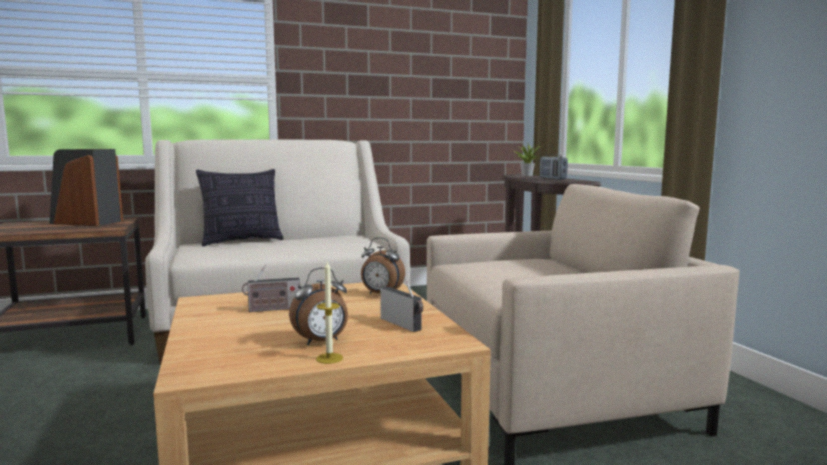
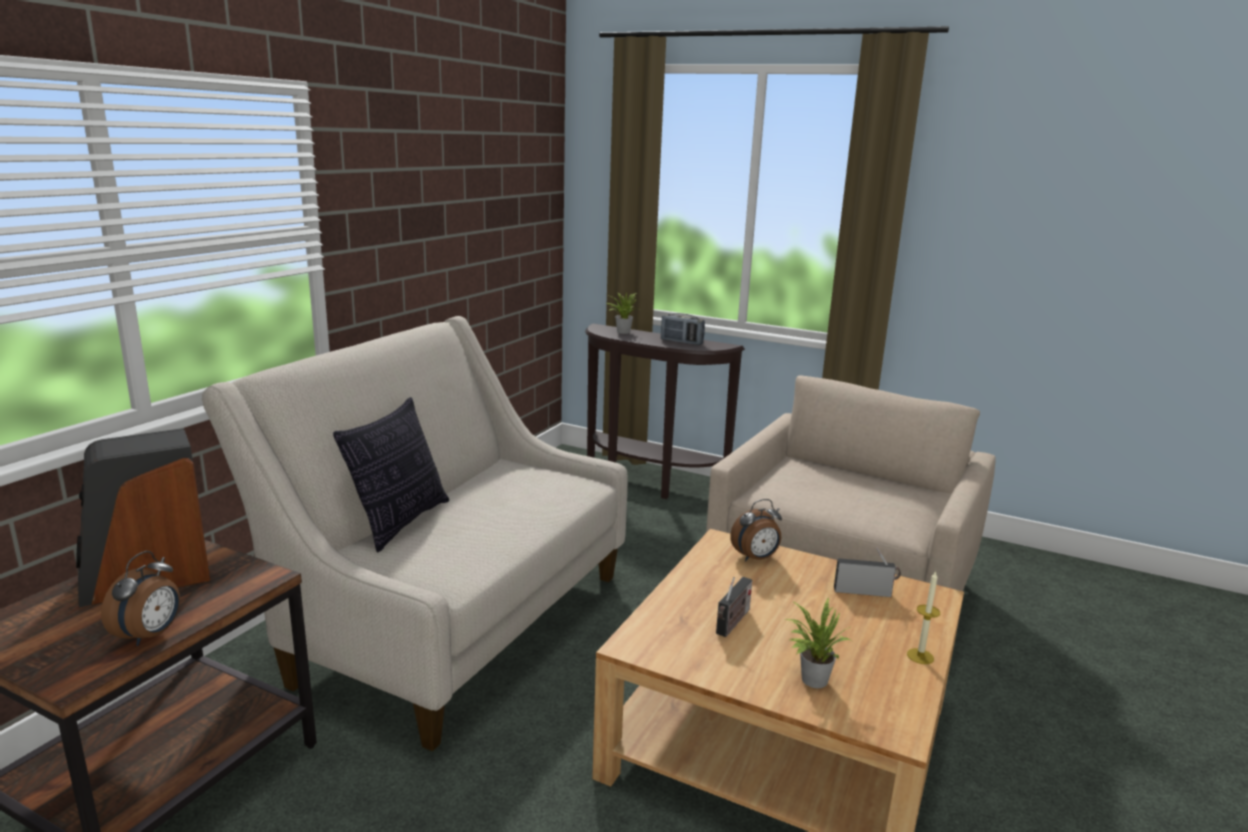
camera: 45 degrees left, 10 degrees up
alarm clock [289,267,348,345] -> alarm clock moved to [101,551,180,646]
none -> potted plant [784,598,850,688]

